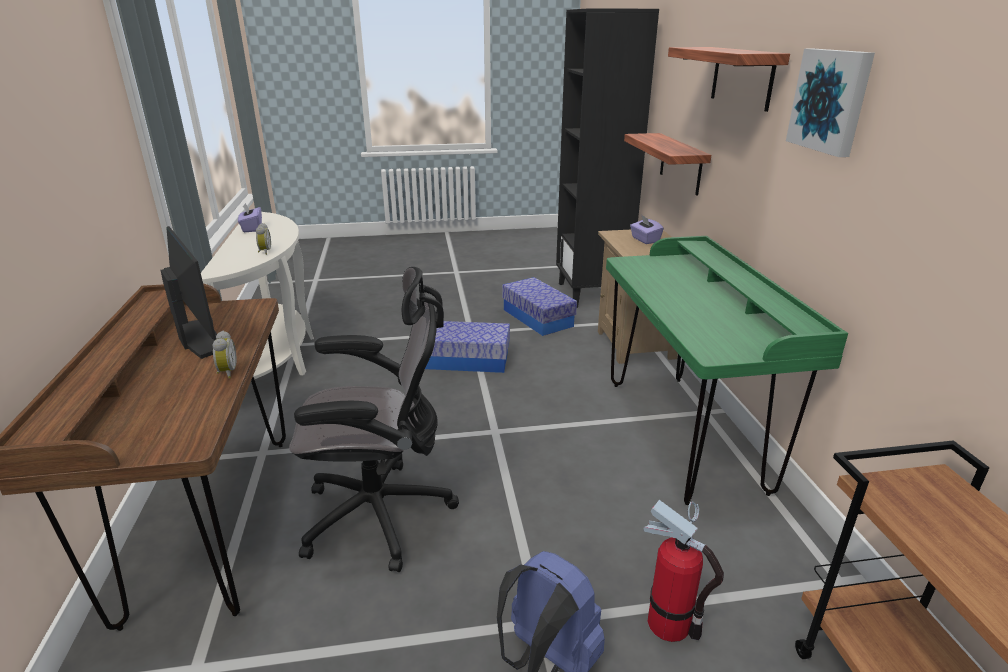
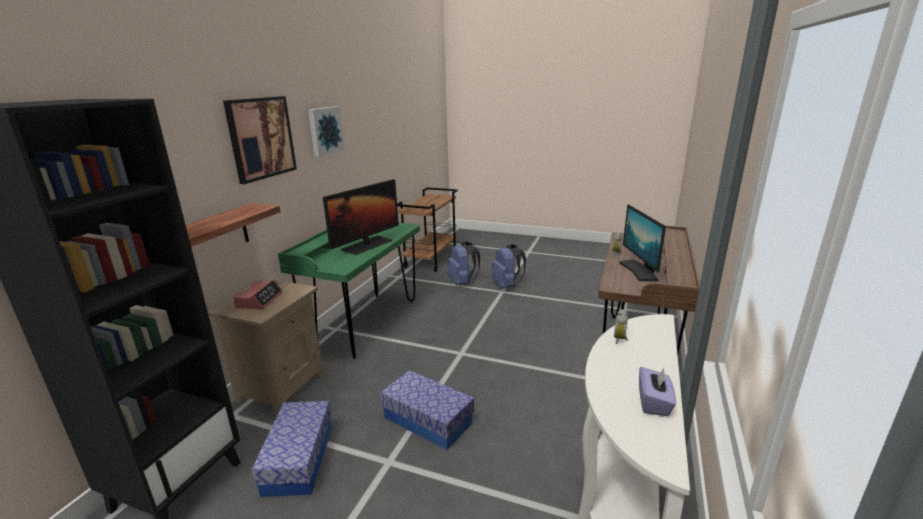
camera: 150 degrees left, 5 degrees down
office chair [289,267,459,572] -> none
purple tissue box [630,216,664,244] -> alarm clock [233,280,283,309]
fire extinguisher [643,500,724,642] -> blue backpack [448,241,480,285]
shelf [668,47,790,112] -> picture [223,96,297,184]
none -> monitor [323,179,399,255]

